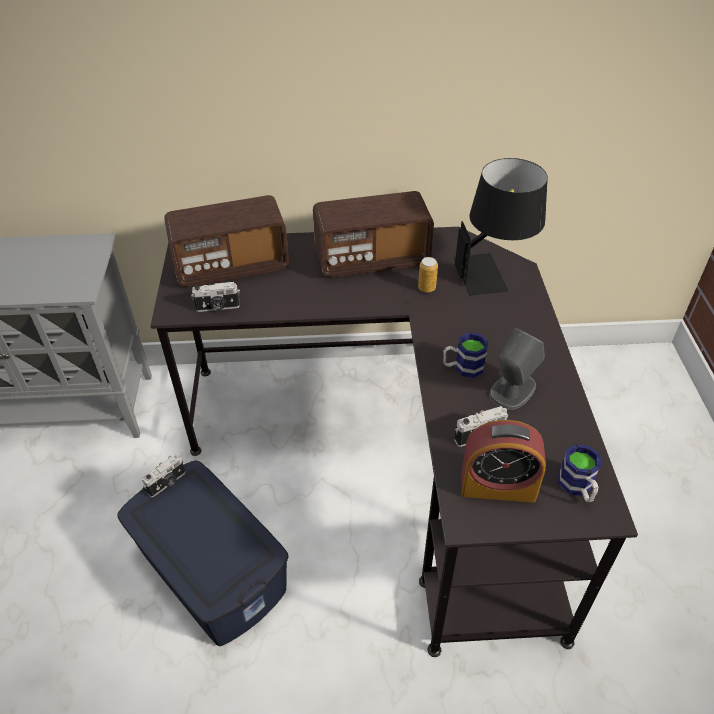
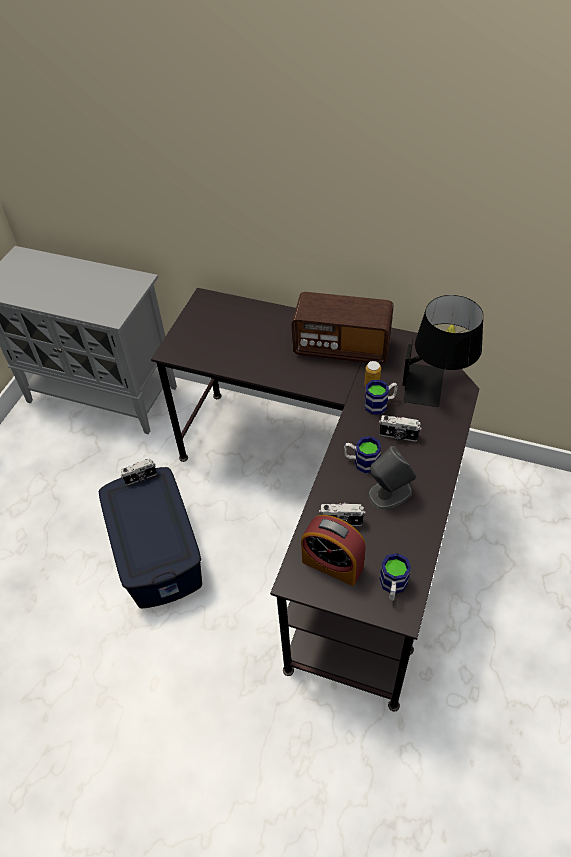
camera: 25 degrees right, 5 degrees up
radio [164,195,289,286] -> none
camera [191,282,240,312] -> camera moved to [379,415,422,442]
none -> mug [364,380,398,415]

